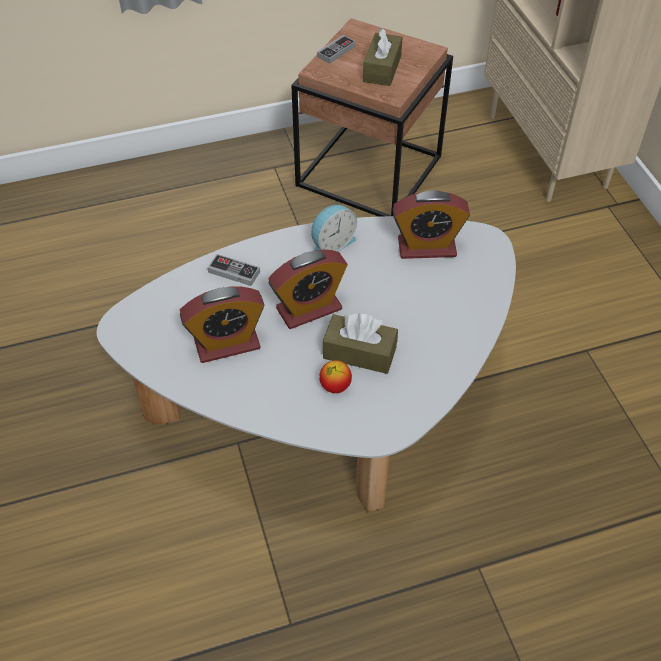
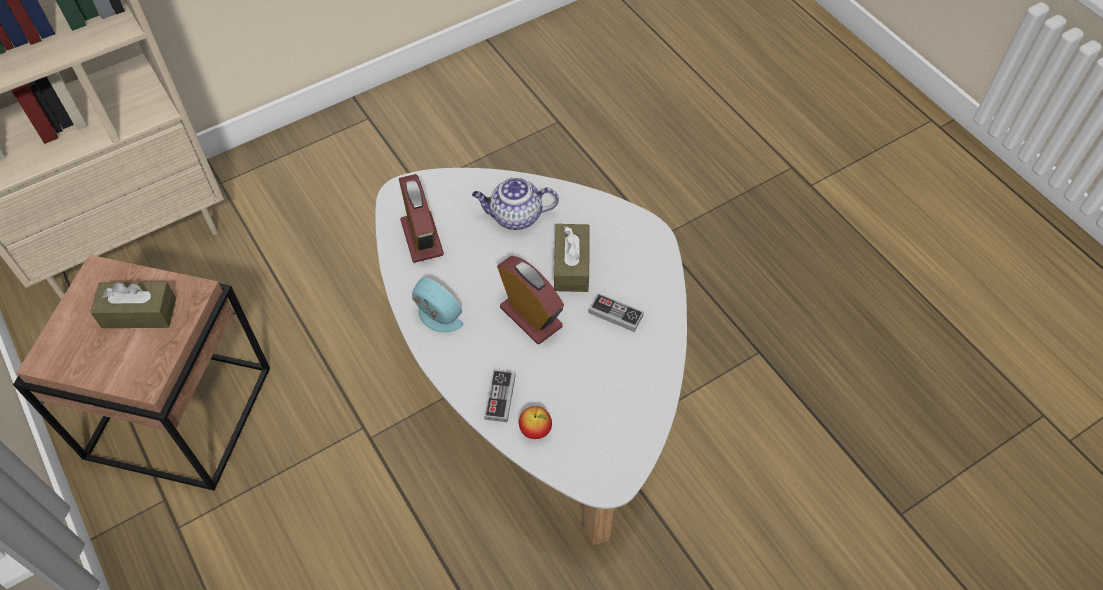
camera: 105 degrees left, 5 degrees up
alarm clock [180,286,265,363] -> none
game controller [317,35,356,64] -> game controller moved to [589,293,644,332]
apple [319,360,352,393] -> apple moved to [519,406,552,439]
none -> teapot [472,177,559,230]

